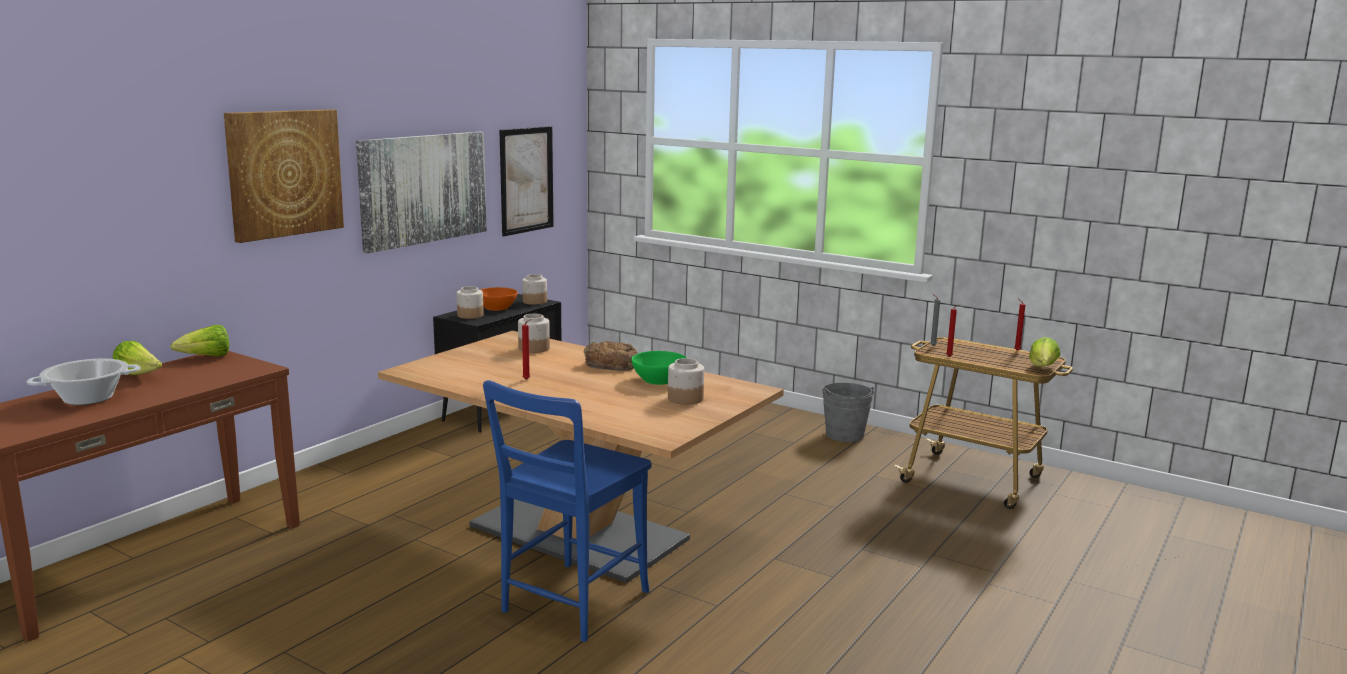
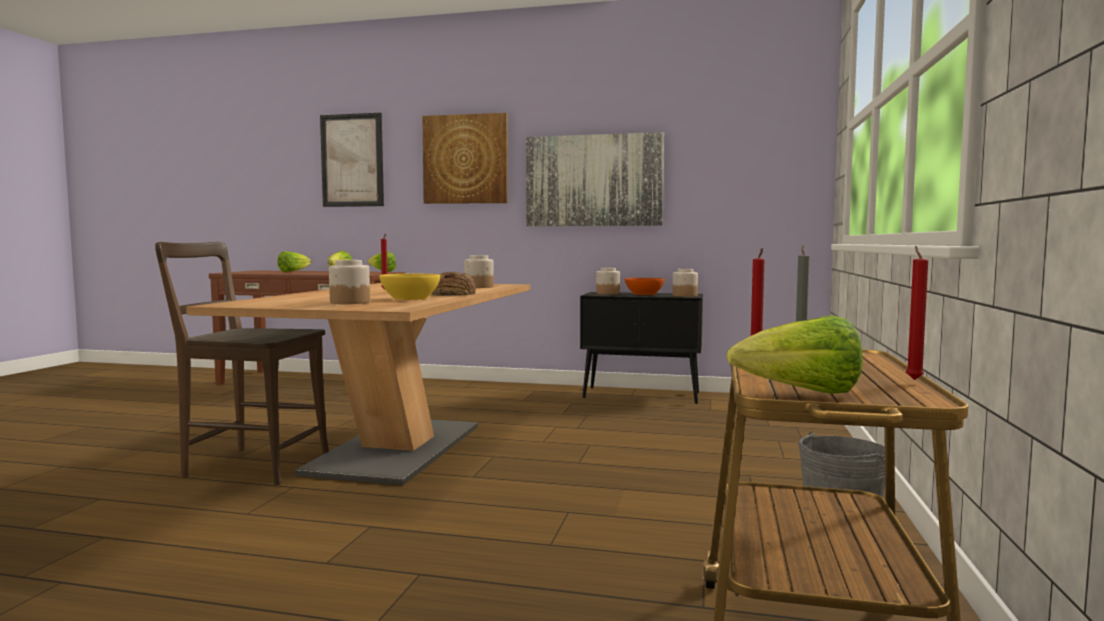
camera: 70 degrees right, 10 degrees down
cooking pot [27,359,141,405] -> lettuce [277,251,311,272]
blue chair [483,380,651,642] -> brown chair [155,242,329,485]
picture [499,126,554,236] -> picture moved to [320,113,384,207]
green bowl [631,351,687,385] -> yellow bowl [379,274,440,300]

